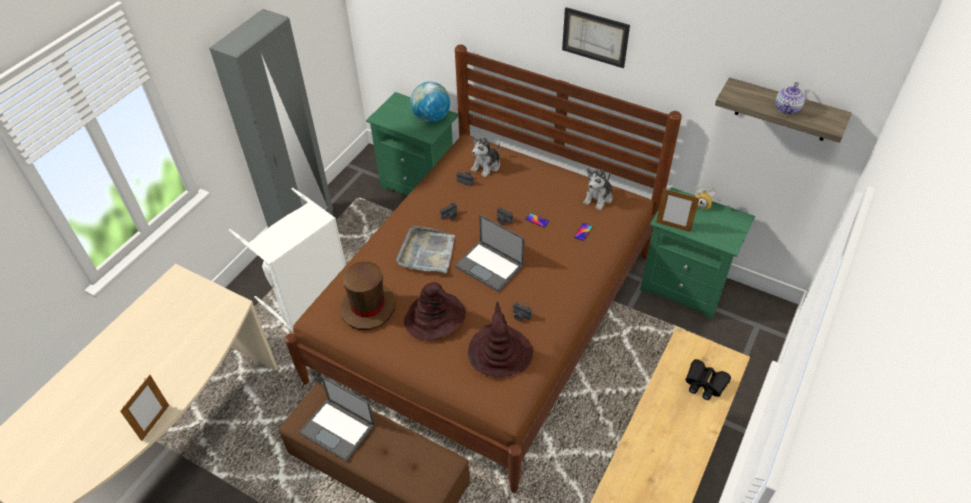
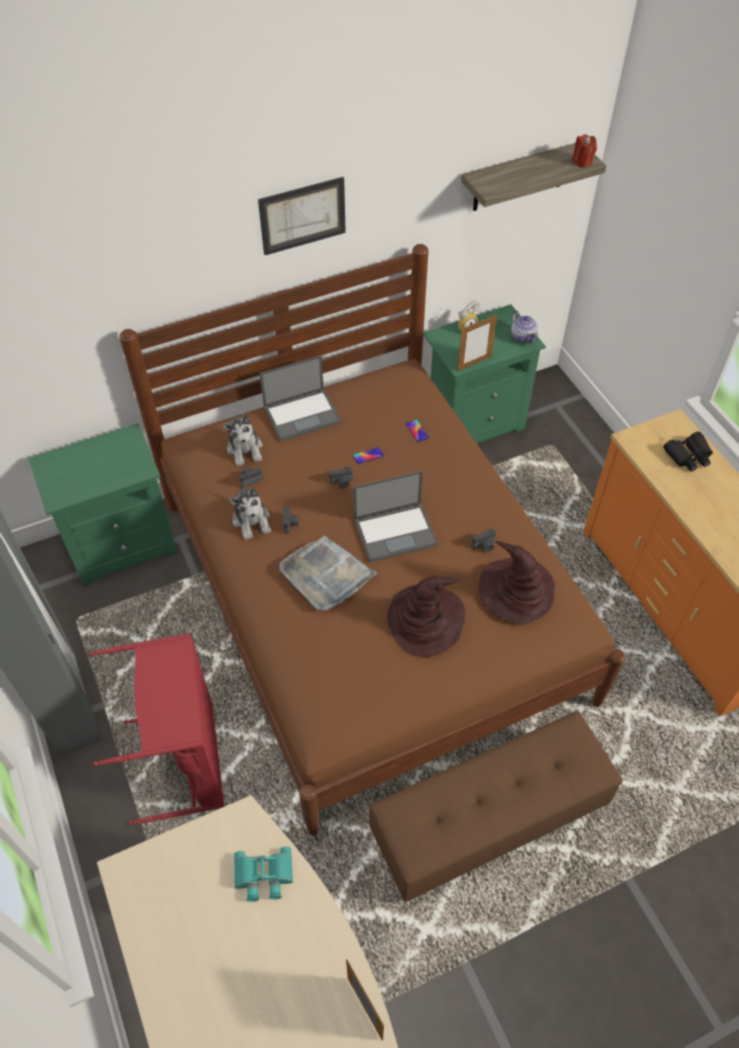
camera: 55 degrees left, 5 degrees up
white laundry basket [229,188,346,331] -> red laundry basket [90,633,224,825]
laptop [299,376,375,462] -> laptop moved to [259,355,341,442]
brown hat [340,261,396,330] -> none
globe [410,82,450,122] -> none
plush toy [583,168,613,210] -> plush toy moved to [229,484,271,540]
teapot [775,82,805,114] -> teapot moved to [511,311,538,343]
none -> turquoise binoculars [234,847,293,902]
none -> red candle [572,134,597,167]

